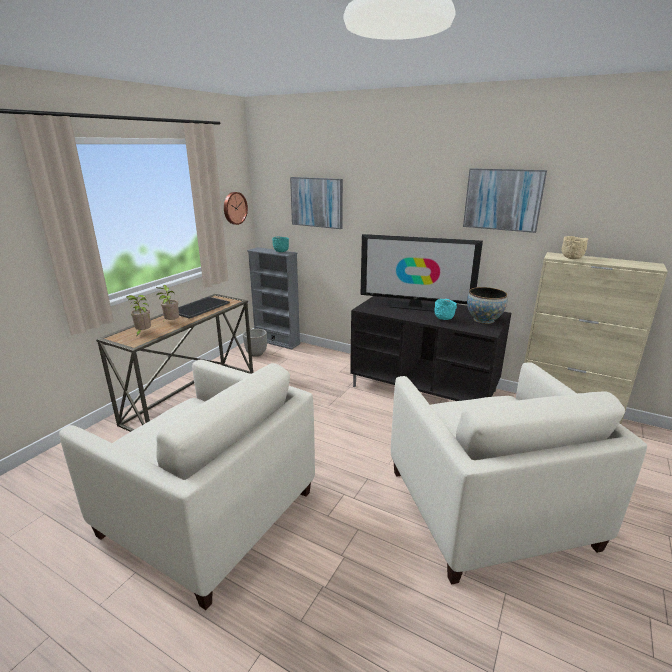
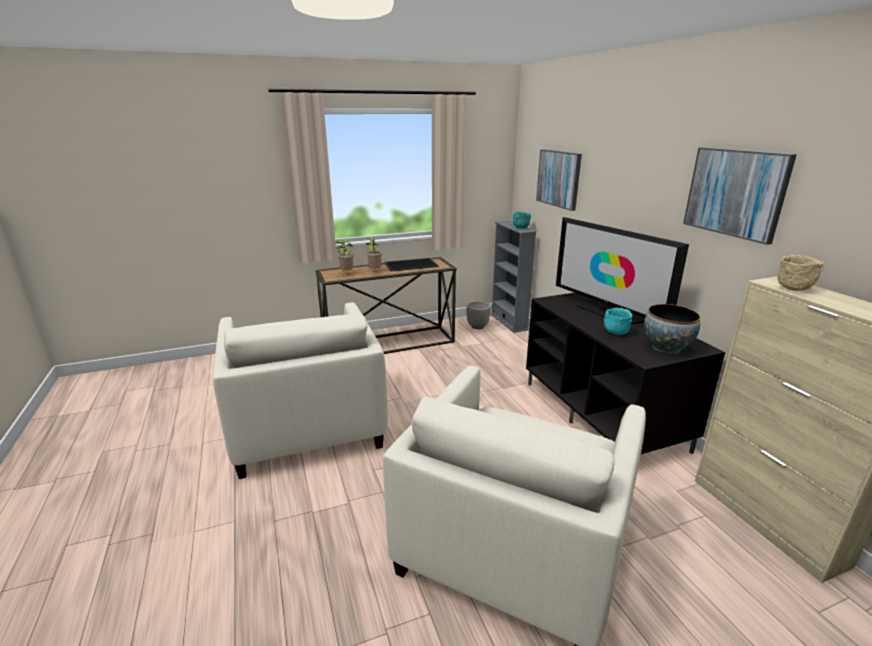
camera: 40 degrees right, 0 degrees up
wall clock [224,192,248,225] -> none

